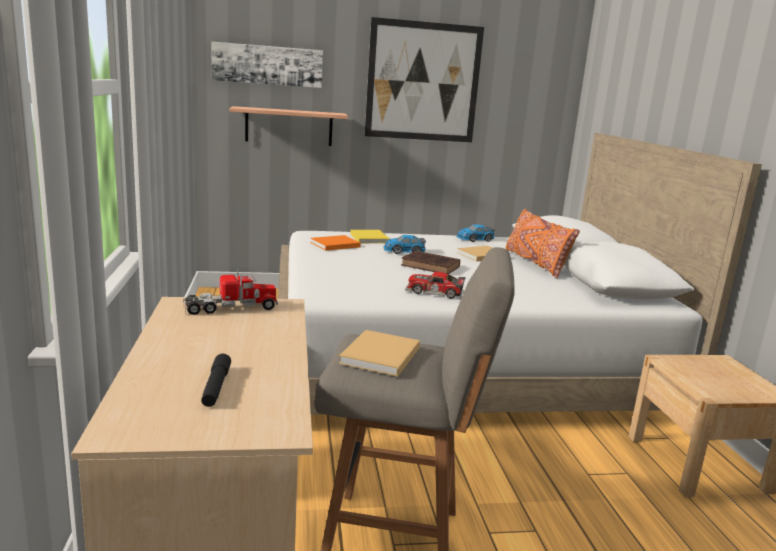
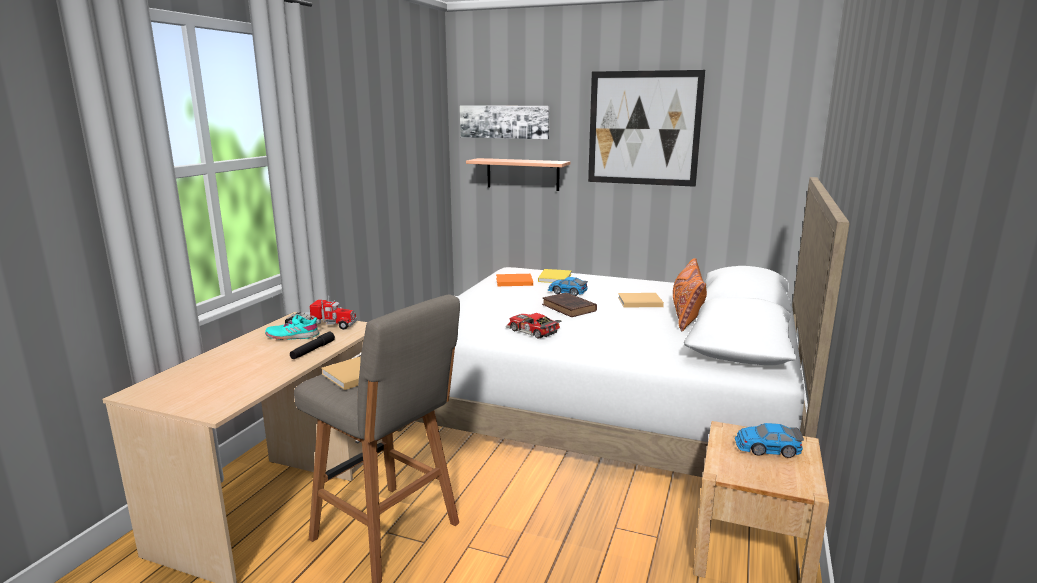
camera: 30 degrees right, 0 degrees up
black flashlight [201,354,231,407] -> black flashlight moved to [290,332,335,359]
toy car [456,224,495,242] -> toy car moved to [735,423,804,458]
none -> turquoise shoe [265,315,319,340]

